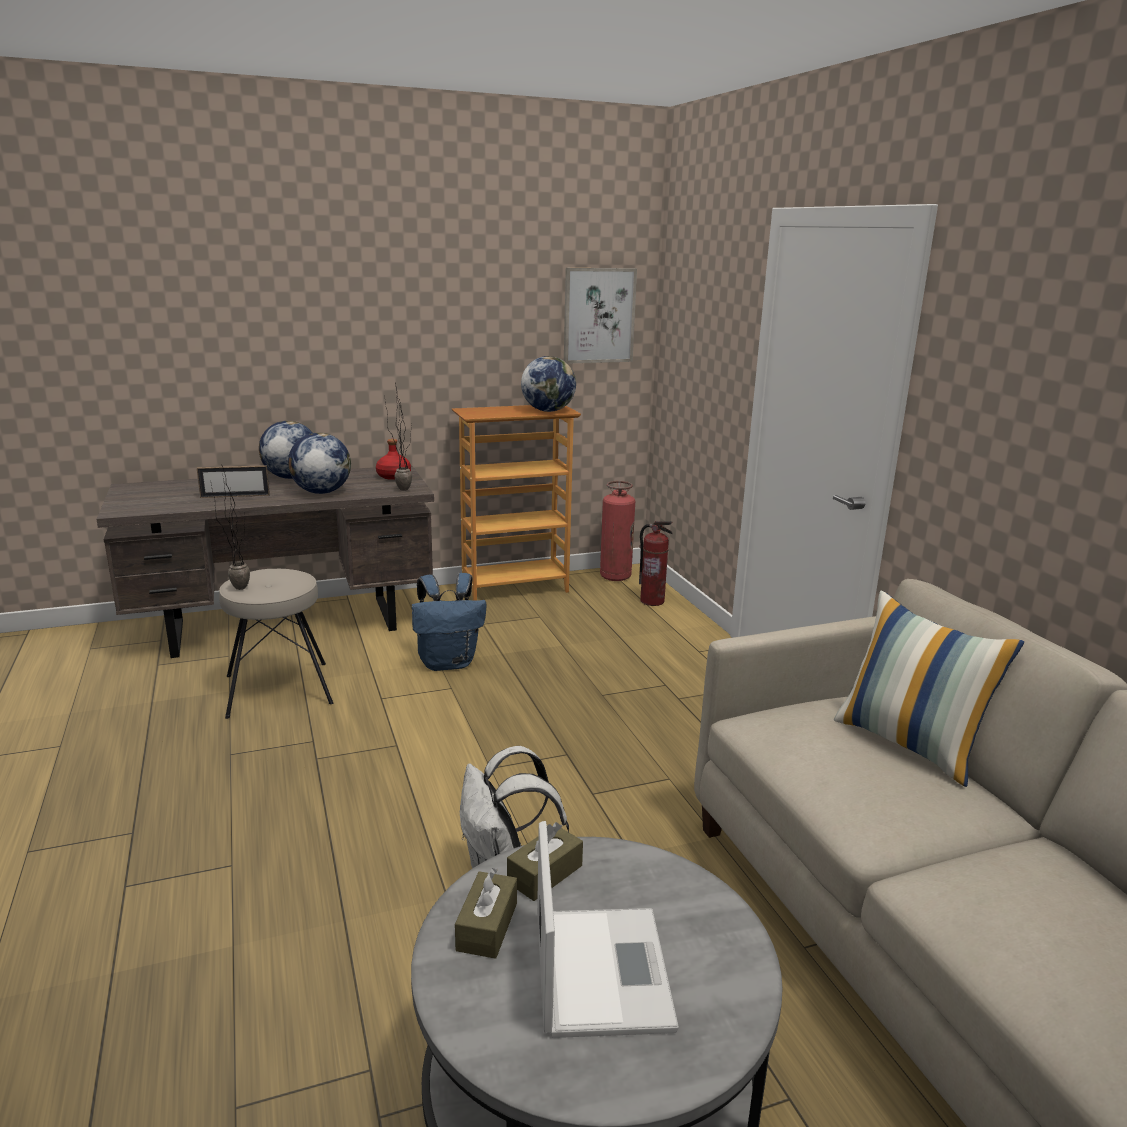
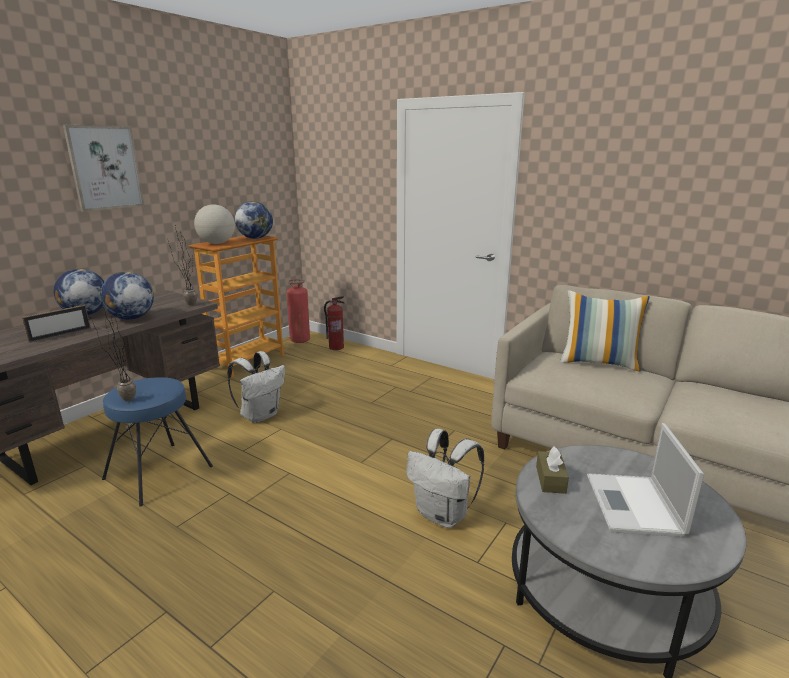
camera: 35 degrees left, 0 degrees up
beige stool [219,569,333,719] -> blue stool [102,377,213,506]
red bottle [376,439,411,480] -> none
blue backpack [412,573,487,671] -> white backpack [228,351,285,423]
brown tissue box [455,868,517,959] -> none
laptop [537,821,679,1038] -> laptop turned 135 degrees counterclockwise [587,423,704,537]
picture [564,268,637,364] -> picture moved to [63,125,145,212]
none -> globe [194,204,235,244]

